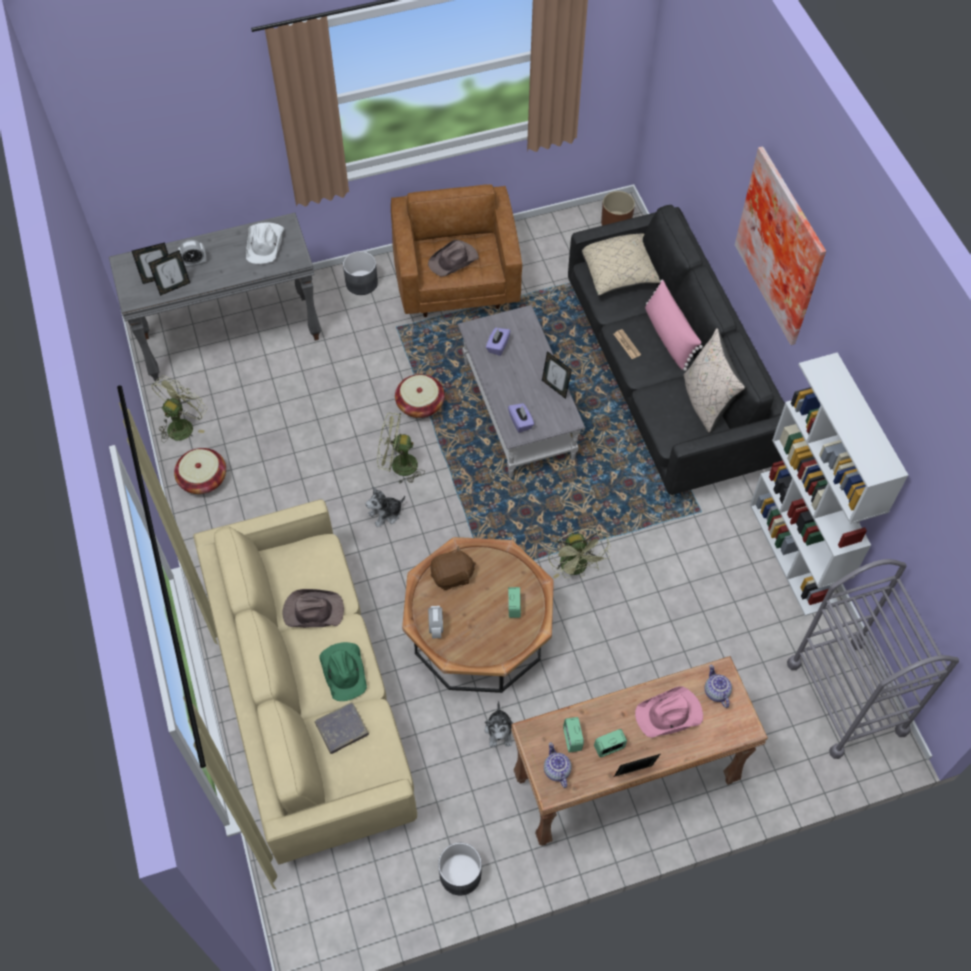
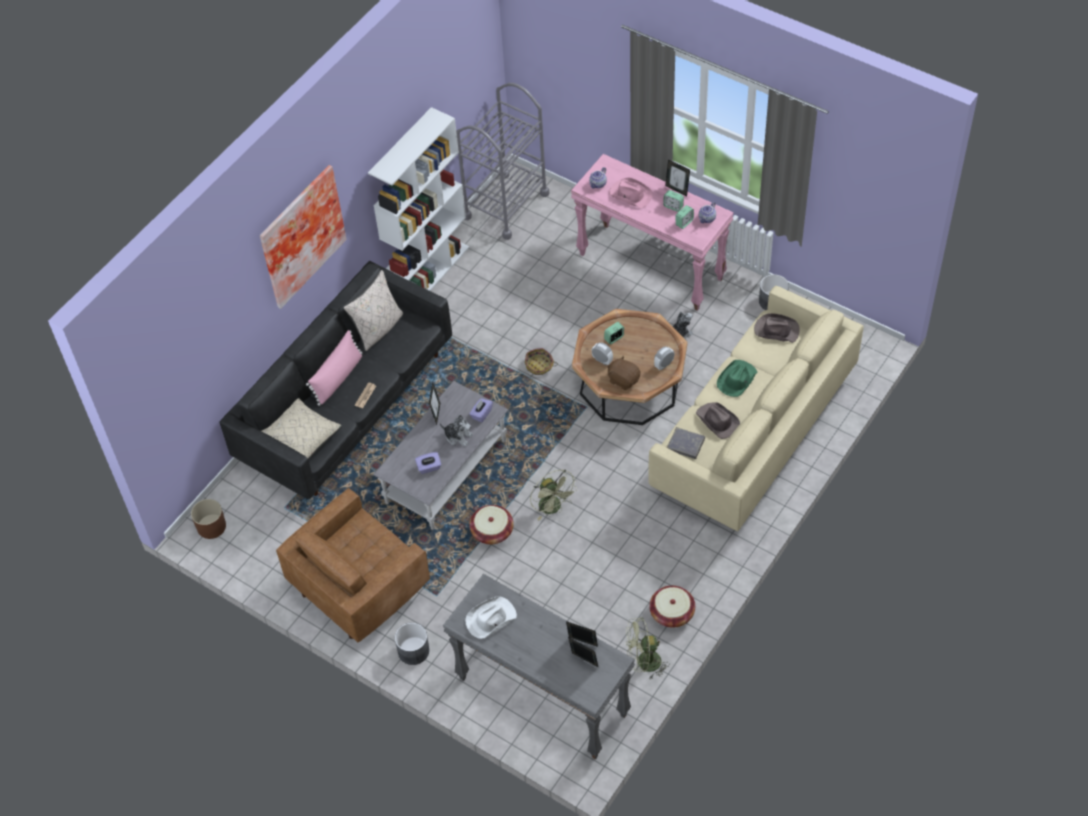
camera: 125 degrees left, 5 degrees down
alarm clock [178,240,206,267] -> alarm clock moved to [592,342,613,365]
grey book [315,702,369,754] -> grey book moved to [667,427,705,459]
plush toy [365,486,405,527] -> plush toy moved to [440,415,473,446]
brown hat [428,240,479,277] -> brown hat moved to [754,313,800,343]
brown console table [511,656,768,846] -> pink console table [571,154,734,311]
green fan [548,529,611,579] -> basket [525,348,558,375]

